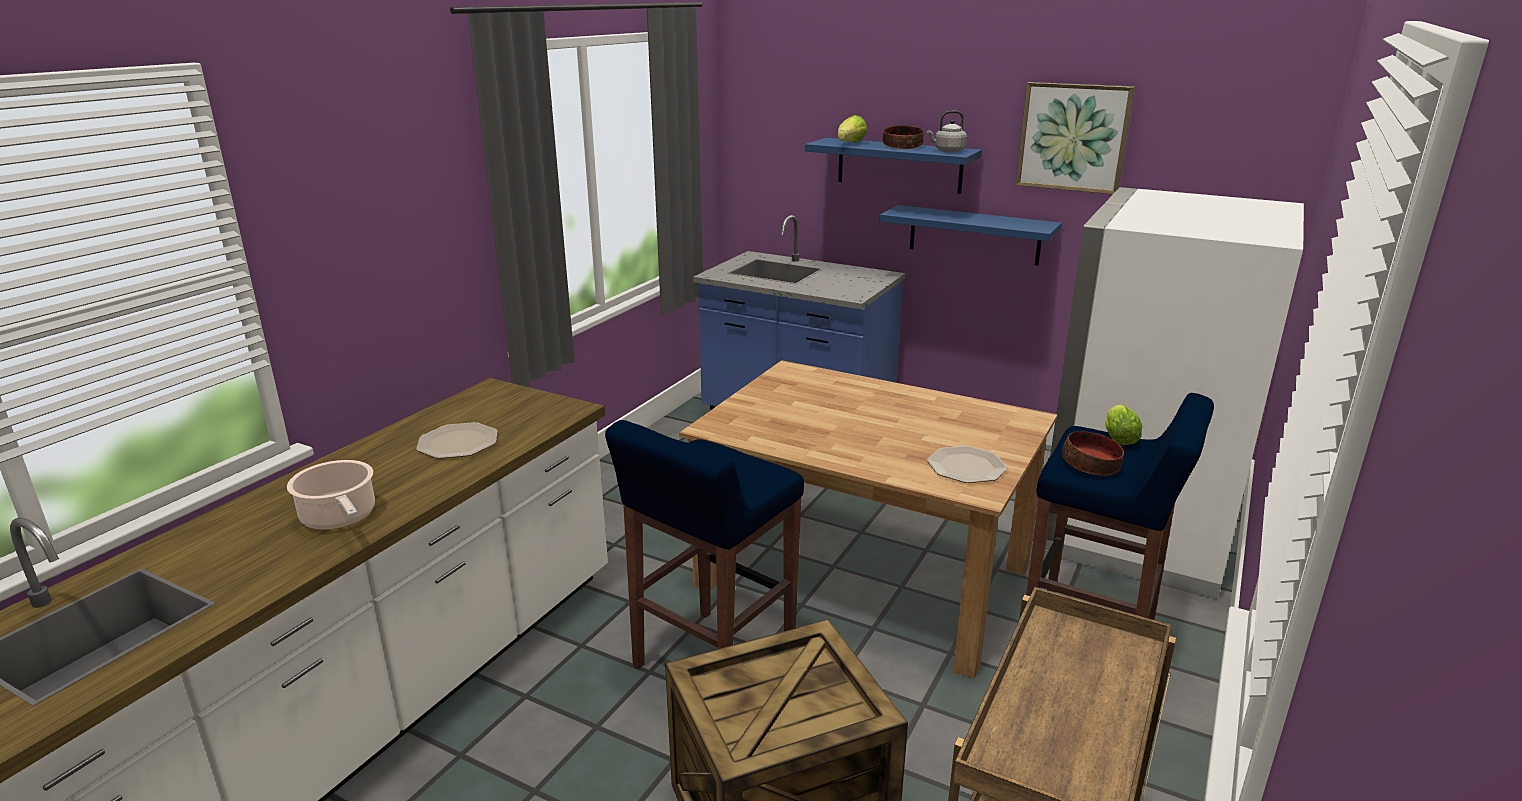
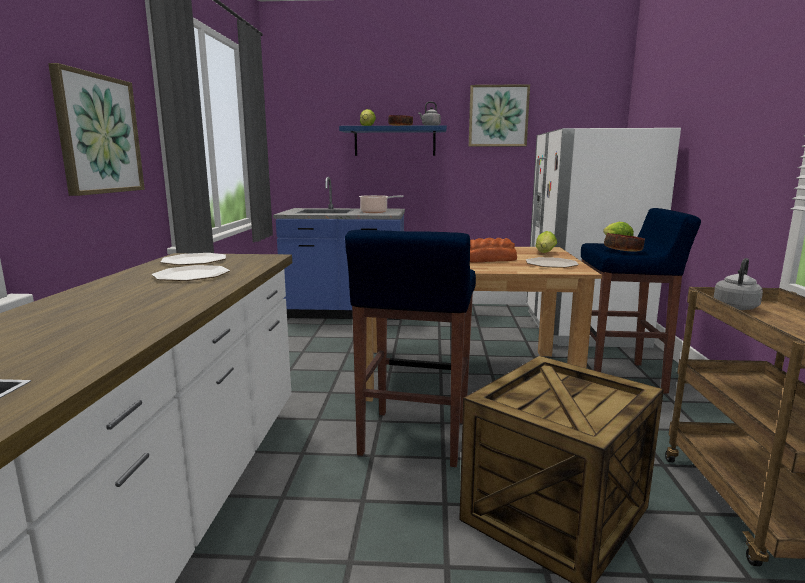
camera: 25 degrees left, 10 degrees down
cooking pot [287,460,375,530] -> cooking pot moved to [359,195,403,213]
blue shelf [880,205,1062,266] -> none
none -> picture [48,63,145,196]
none -> plate [161,253,226,265]
none -> bread [470,238,517,262]
none -> lettuce [536,231,557,253]
none -> grey kettle [714,258,763,310]

